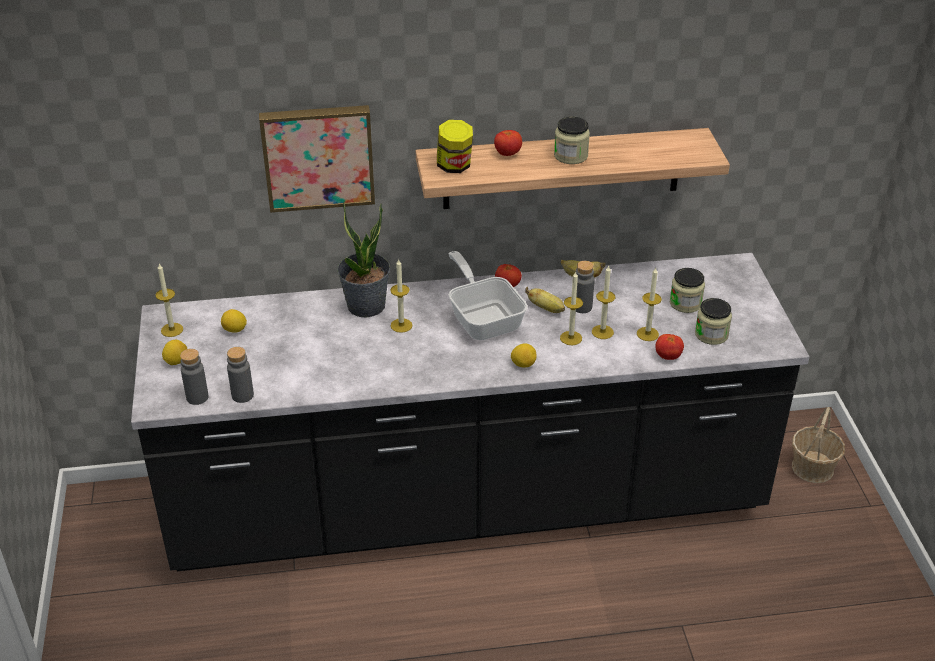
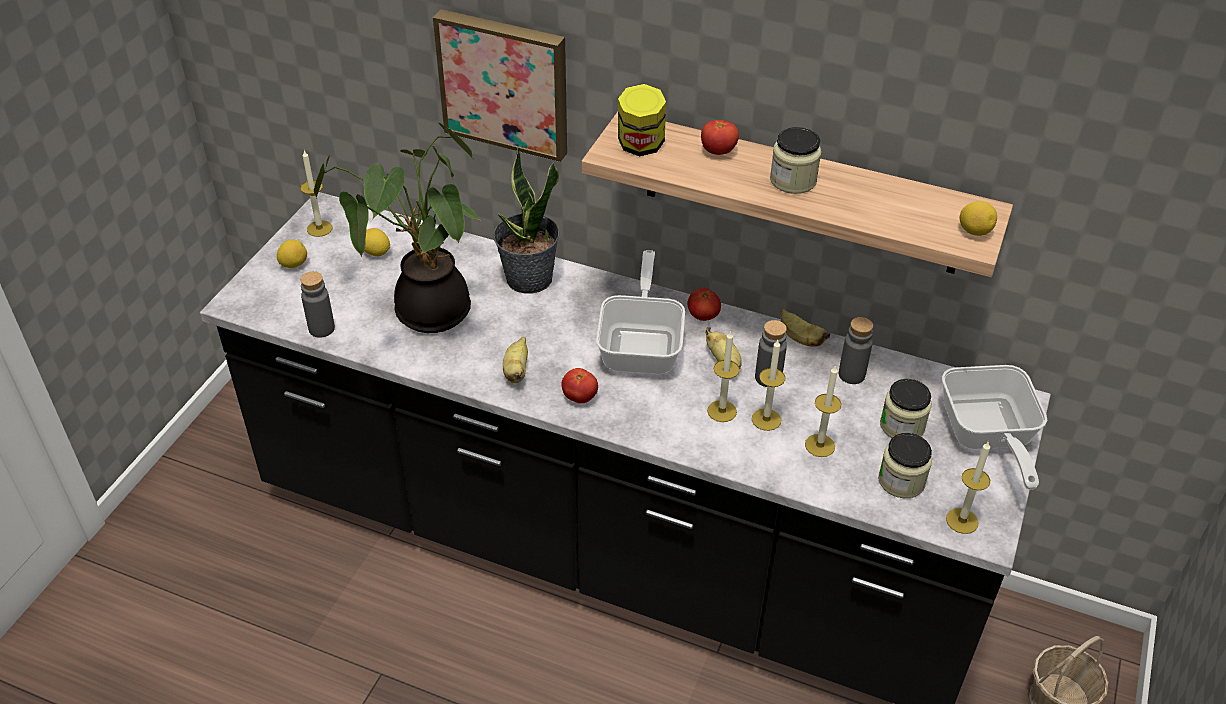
camera: 30 degrees right, 5 degrees up
grey bottle [180,349,208,405] -> grey bottle moved to [839,317,873,384]
candle [390,260,413,333] -> candle moved to [946,441,990,534]
lemon [511,343,537,368] -> lemon moved to [960,201,997,236]
tomato [655,334,684,360] -> tomato moved to [561,368,598,403]
none -> potted plant [314,122,480,333]
none -> banana [503,337,528,383]
none -> frying pan [942,365,1047,490]

